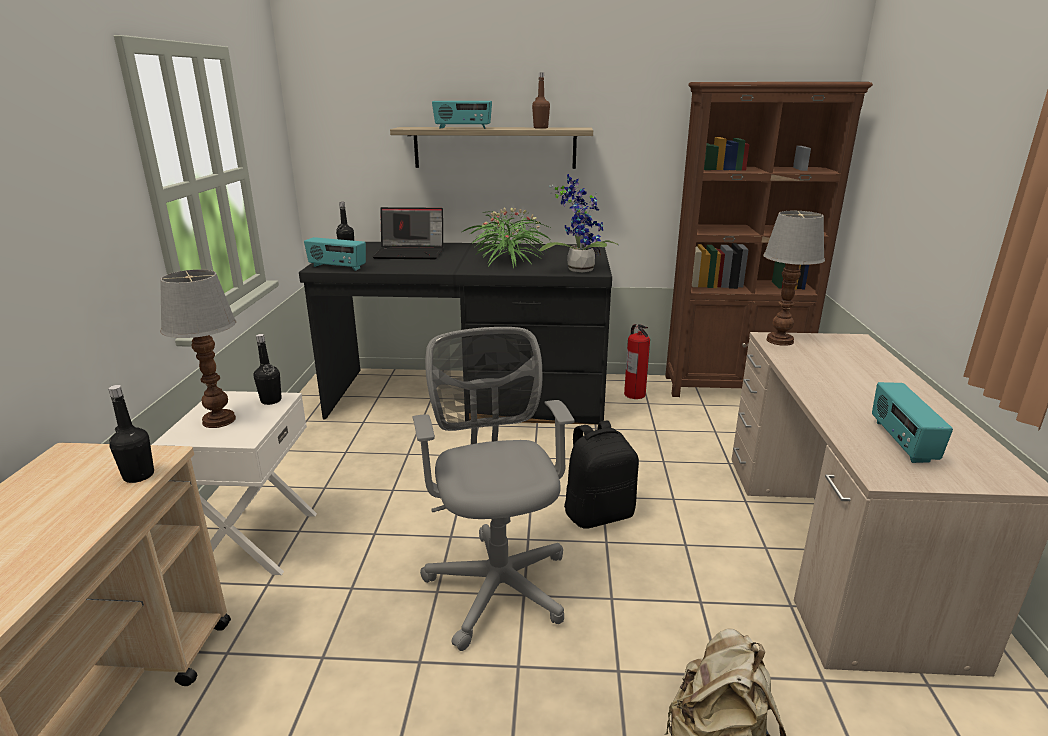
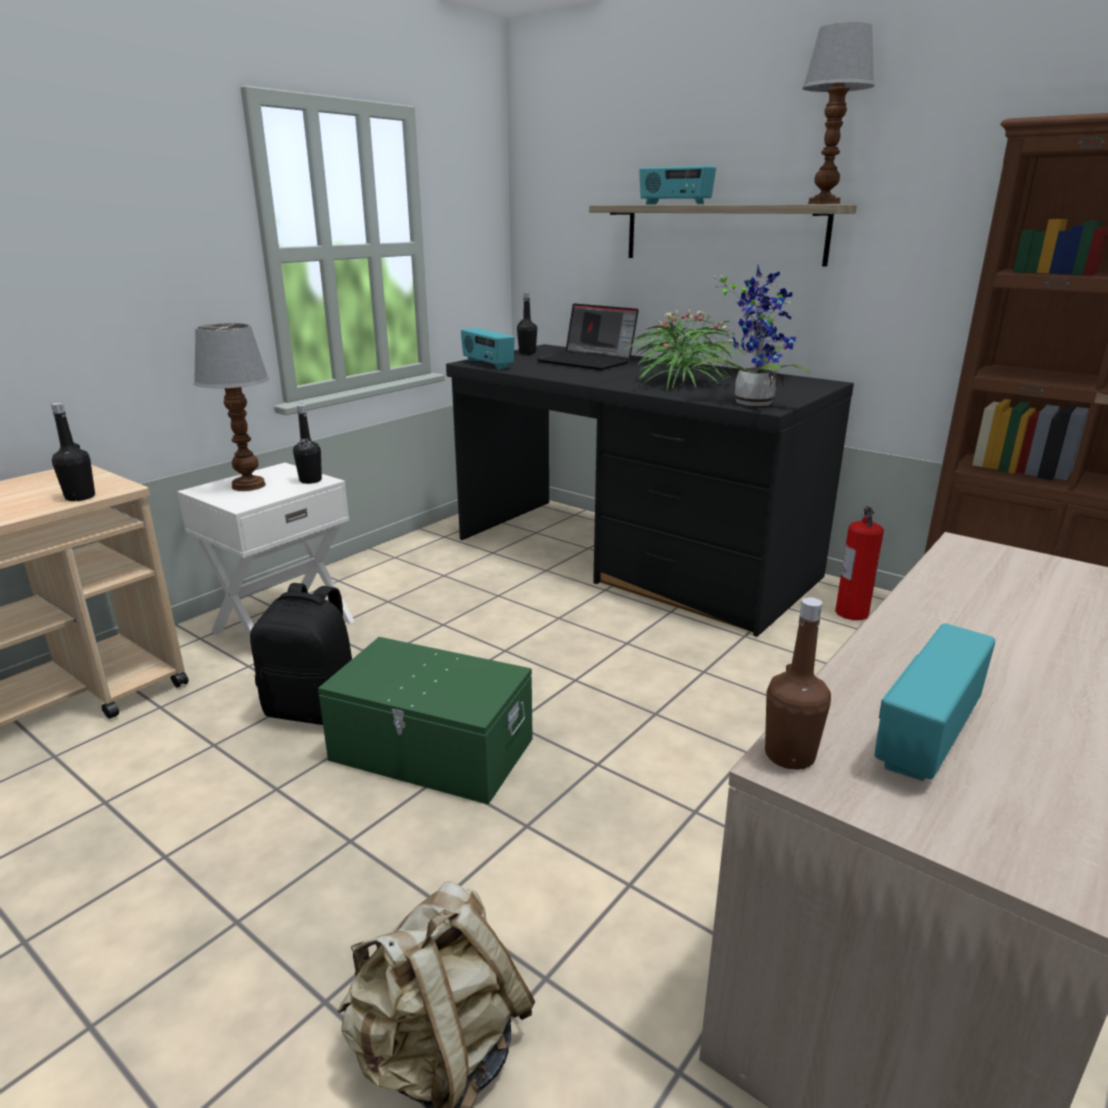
camera: 35 degrees right, 0 degrees up
grey office chair [413,327,575,651] -> green storage box [318,637,533,805]
brown bottle [532,72,550,129] -> brown bottle moved to [765,597,831,770]
black backpack [564,421,639,529] -> black backpack moved to [250,583,352,725]
table lamp [763,211,825,346] -> table lamp moved to [802,22,875,204]

